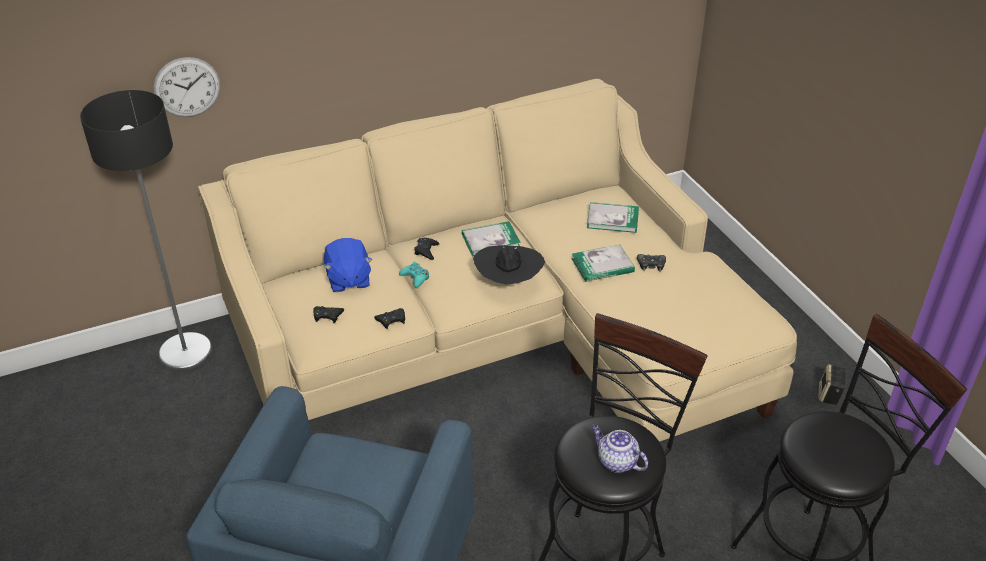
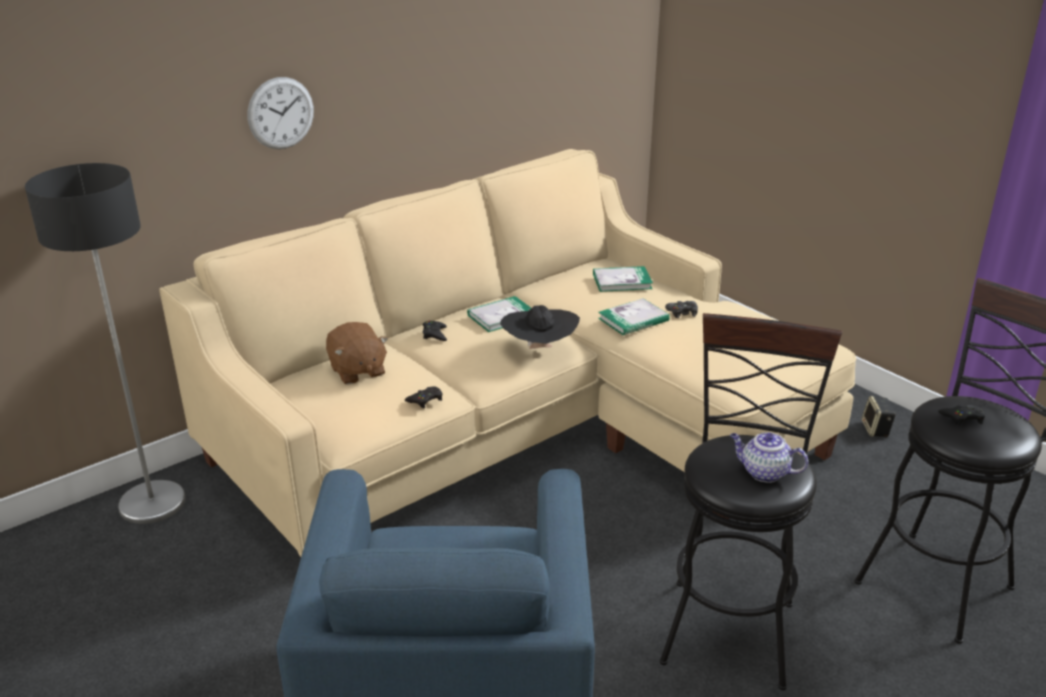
camera: 15 degrees left, 10 degrees down
wall clock [153,57,220,117] -> wall clock moved to [247,77,314,149]
black game controller [313,306,344,323] -> black game controller moved to [938,405,985,426]
blue plush toy [324,238,373,292] -> brown plush toy [326,322,388,385]
turquoise game controller [399,262,429,288] -> none

